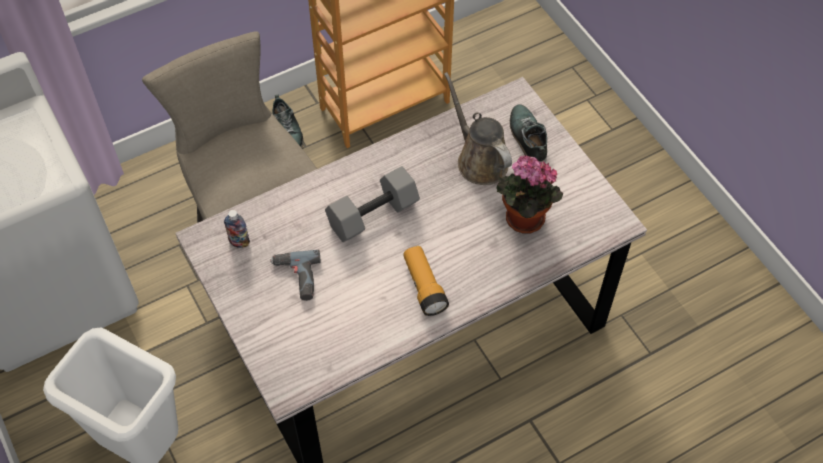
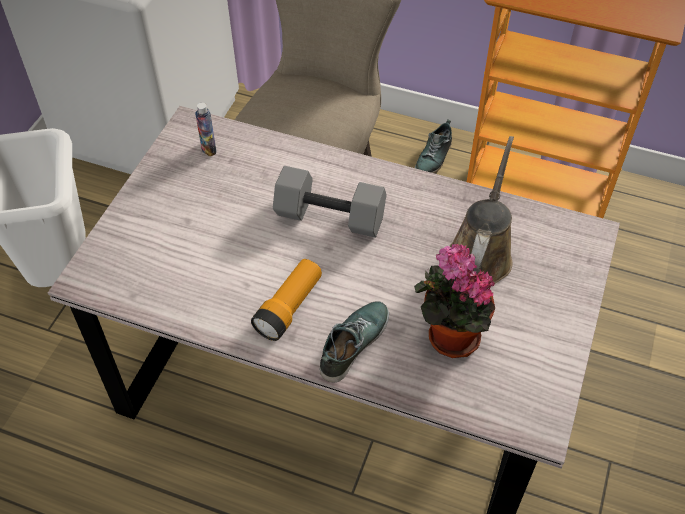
camera: 50 degrees right, 5 degrees down
power drill [270,250,321,301] -> none
shoe [510,104,547,163] -> shoe moved to [320,301,389,382]

